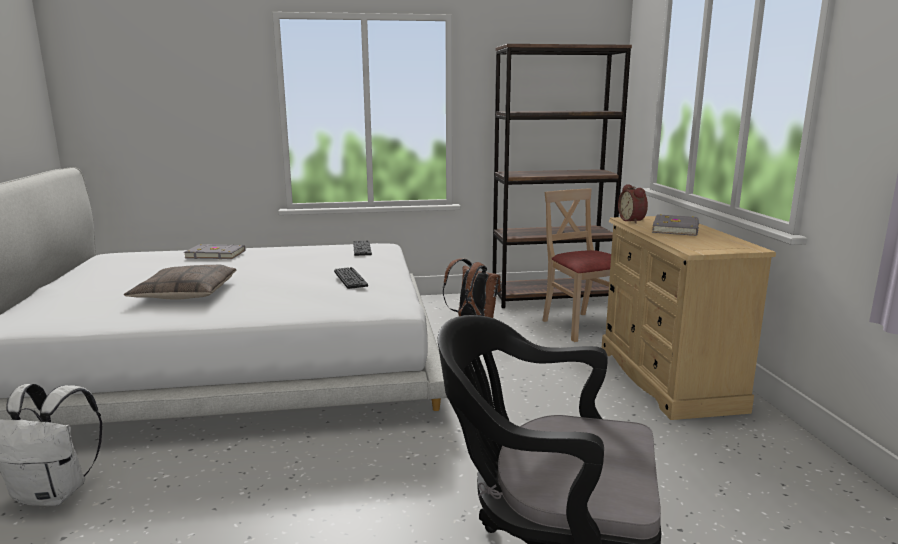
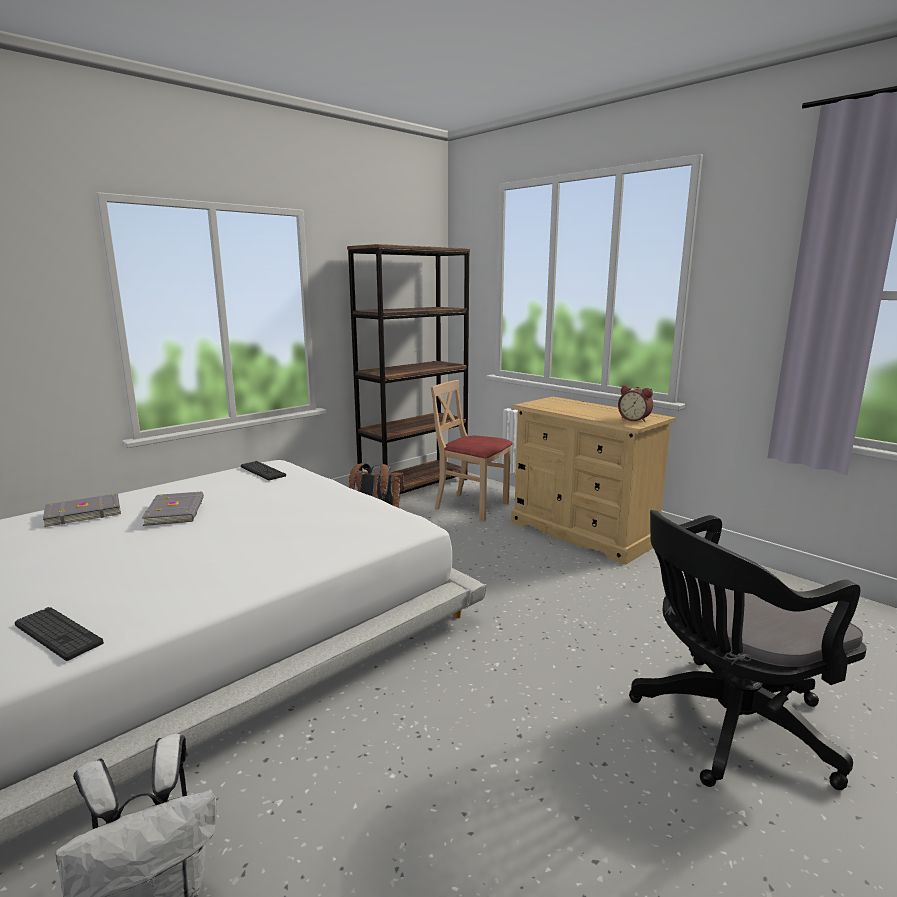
camera: 35 degrees left, 0 degrees up
pillow [124,265,237,300] -> none
keyboard [334,267,368,289] -> keyboard moved to [15,607,104,661]
alarm clock [618,184,648,223] -> alarm clock moved to [618,385,653,422]
grey book [652,214,699,236] -> grey book moved to [142,492,204,526]

